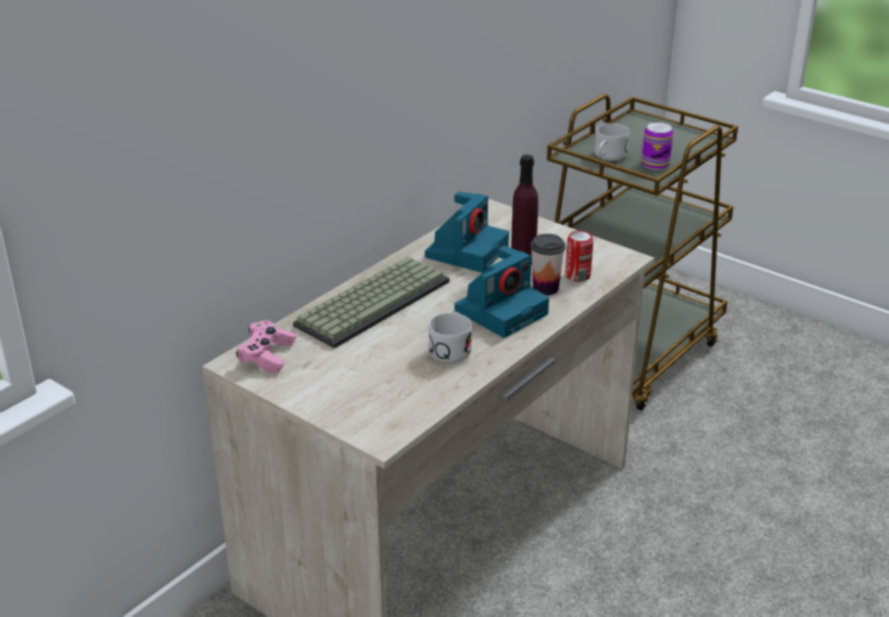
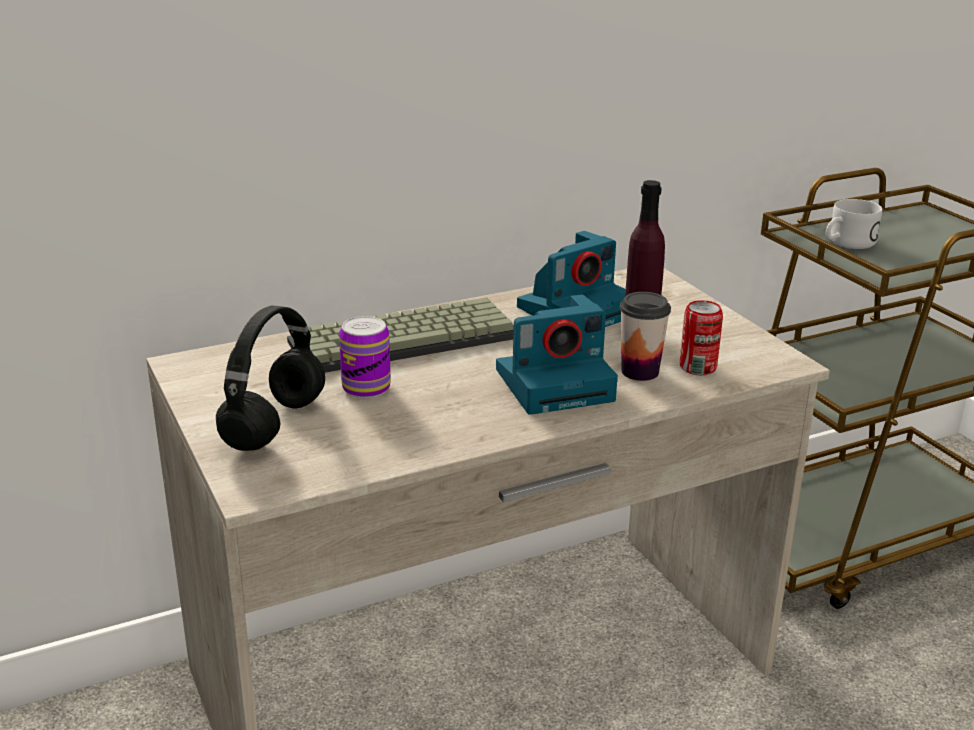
camera: 25 degrees right, 5 degrees down
pink game controller [236,320,296,373] -> none
white mug [428,313,472,363] -> none
can [642,122,673,170] -> can moved to [339,316,391,398]
none -> black headphones [216,306,325,451]

